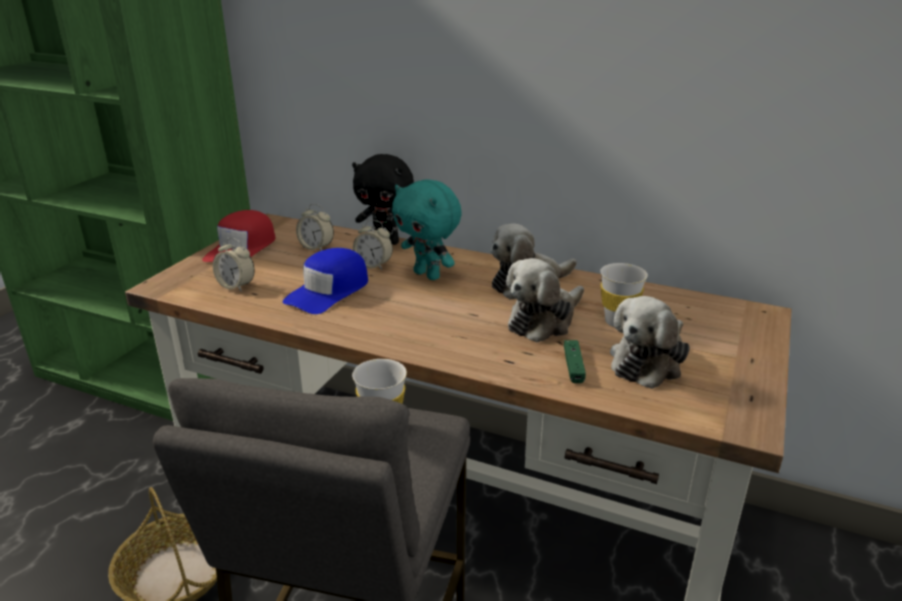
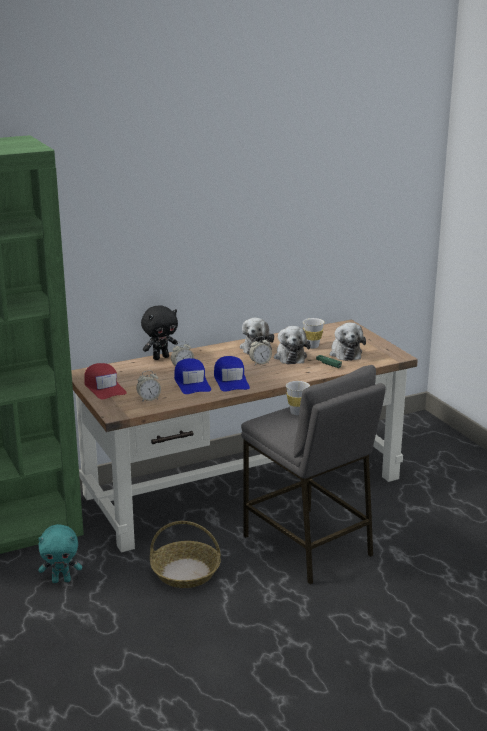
camera: 50 degrees left, 5 degrees down
alarm clock [296,204,334,251] -> alarm clock moved to [249,336,272,365]
turquoise plush toy [392,179,462,280] -> turquoise plush toy moved to [38,524,82,583]
none -> blue cap [214,356,250,392]

